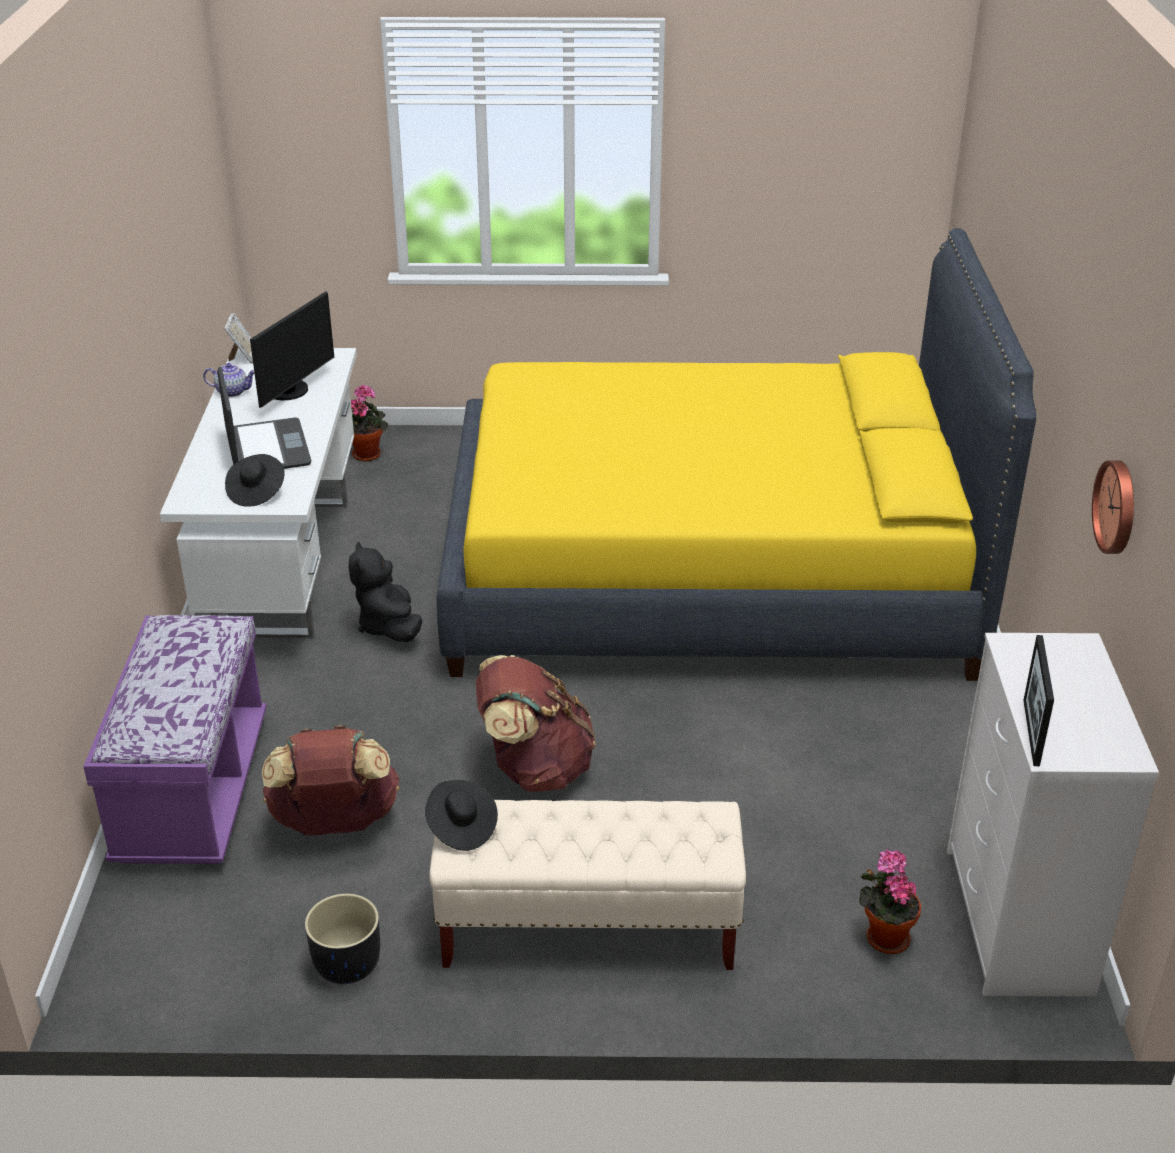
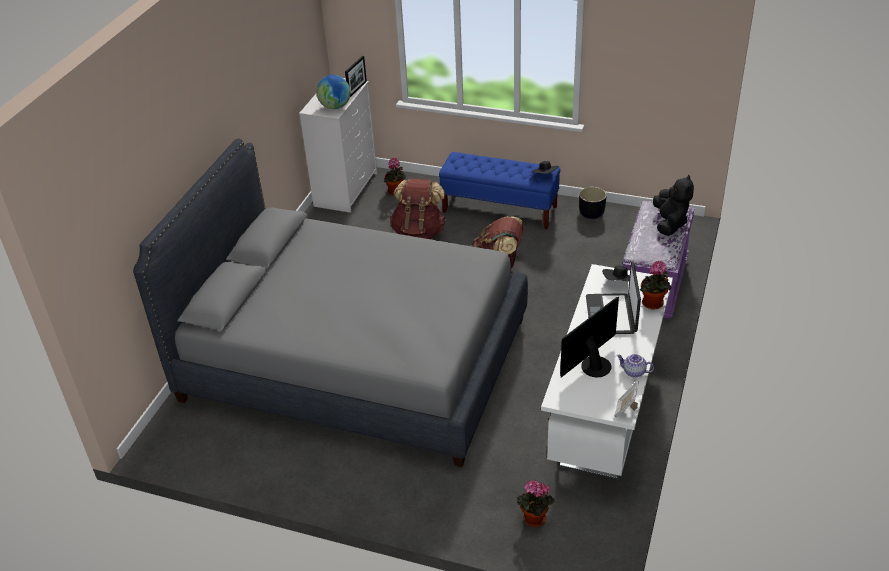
camera: 160 degrees left, 5 degrees up
brown backpack [262,725,400,835] -> brown backpack moved to [390,179,446,239]
black plush toy [349,541,422,642] -> black plush toy moved to [653,175,694,236]
beige bench [430,800,746,970] -> blue bench [439,152,560,229]
yellow bed [436,228,1036,681] -> grey bed [133,138,528,467]
wall clock [1092,460,1134,554] -> none
none -> globe [316,75,351,109]
none -> potted plant [640,260,671,310]

